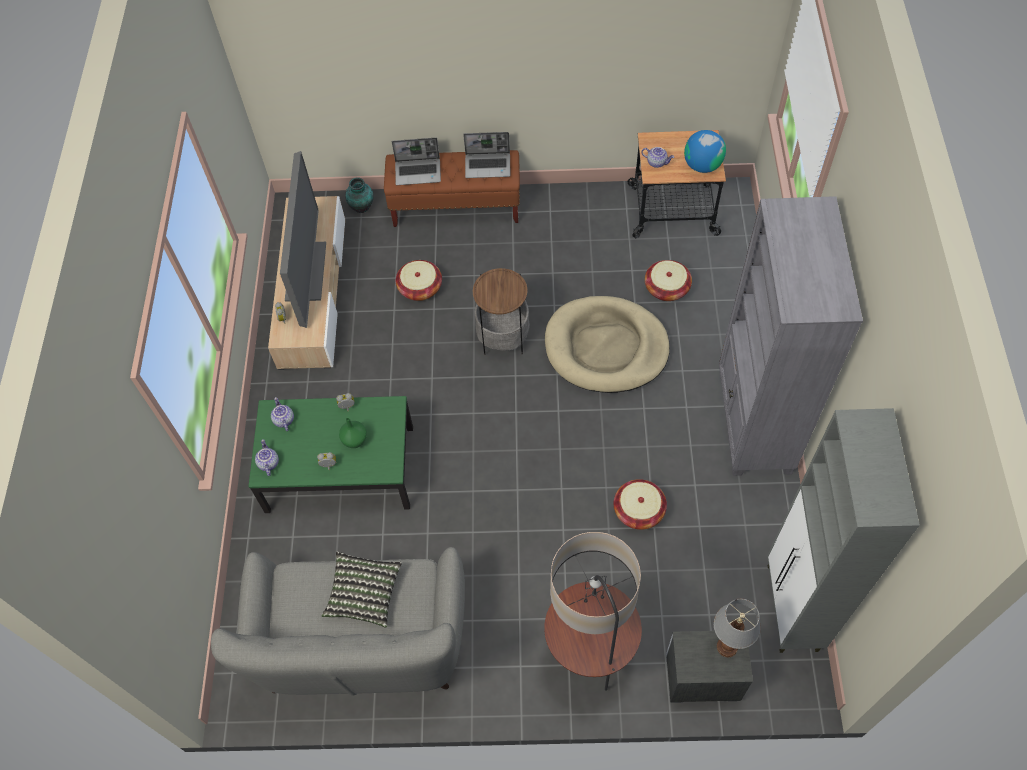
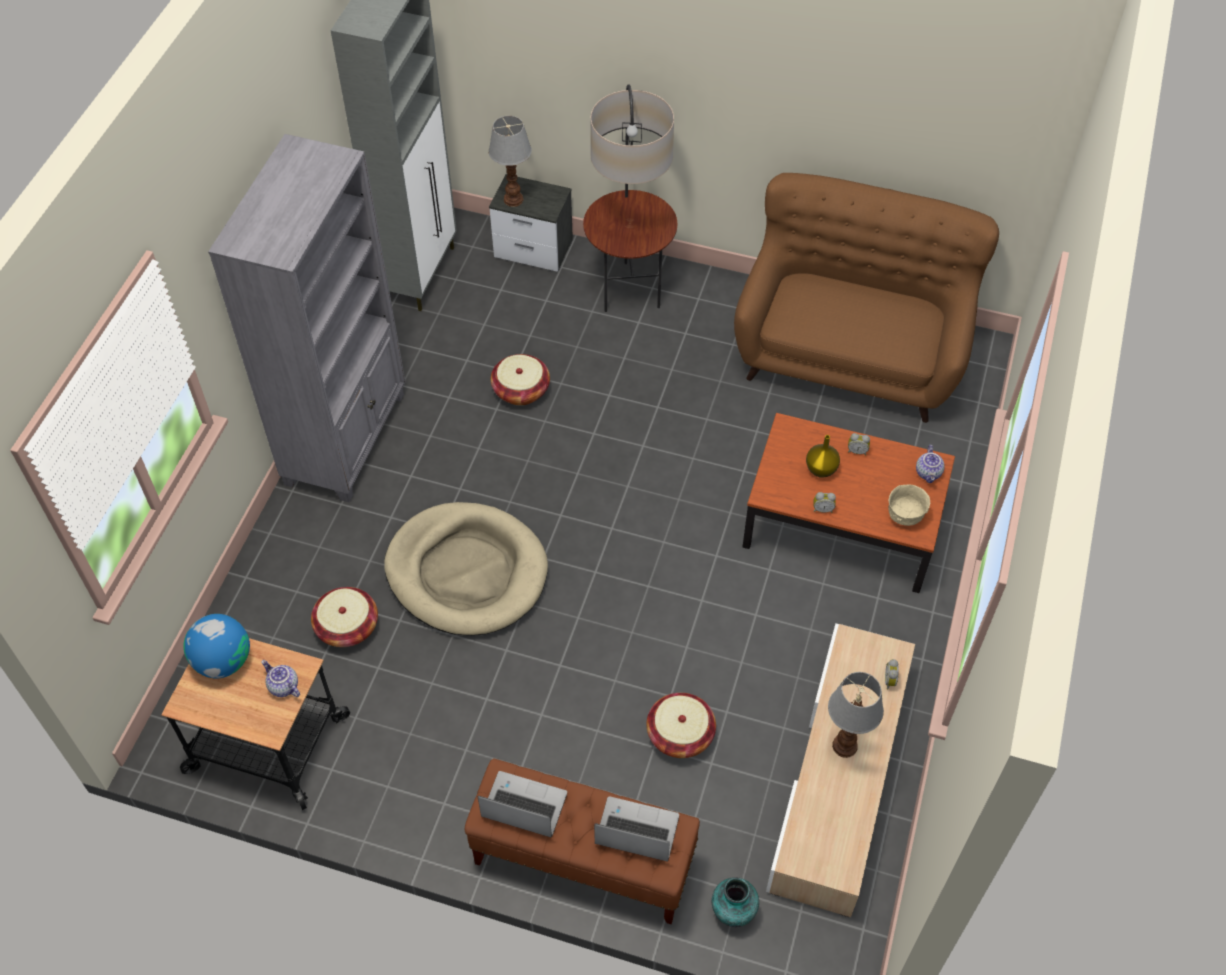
camera: 165 degrees left, 5 degrees down
grey sofa [211,547,465,696] -> brown sofa [734,173,999,423]
green coffee table [248,396,413,513] -> brown coffee table [743,413,955,593]
teapot [271,397,294,431] -> beige bowl [889,484,930,526]
television [280,151,326,328] -> table lamp [828,672,884,758]
pillow [321,551,402,628] -> none
green vase [339,418,367,448] -> yellow vase [806,435,840,478]
side table [473,268,530,355] -> none

